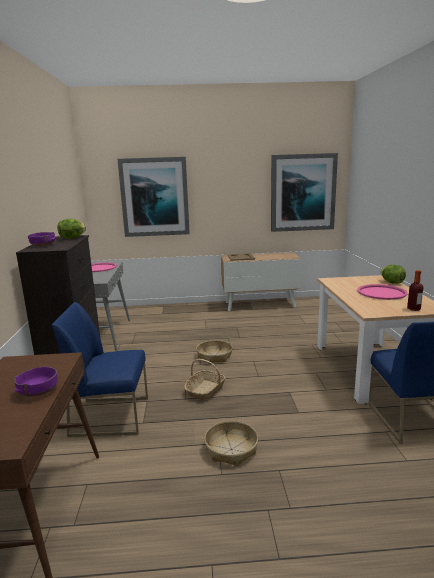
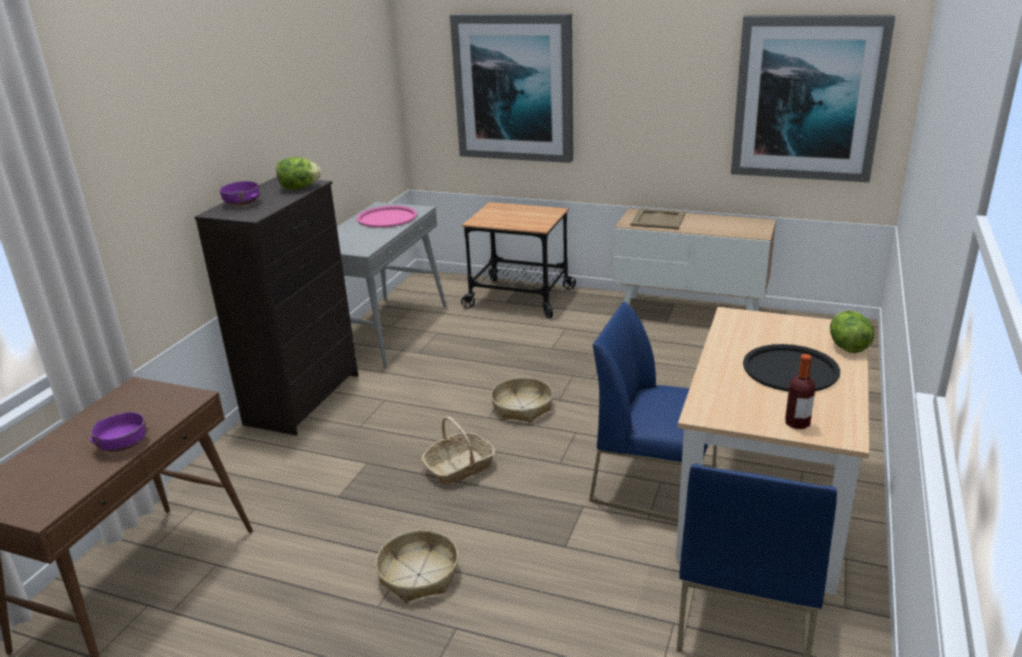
camera: 25 degrees right, 10 degrees up
blue chair [52,302,148,437] -> blue chair moved to [589,302,717,522]
pink tray [357,284,408,300] -> black tray [743,344,840,392]
none -> cart [461,202,576,318]

